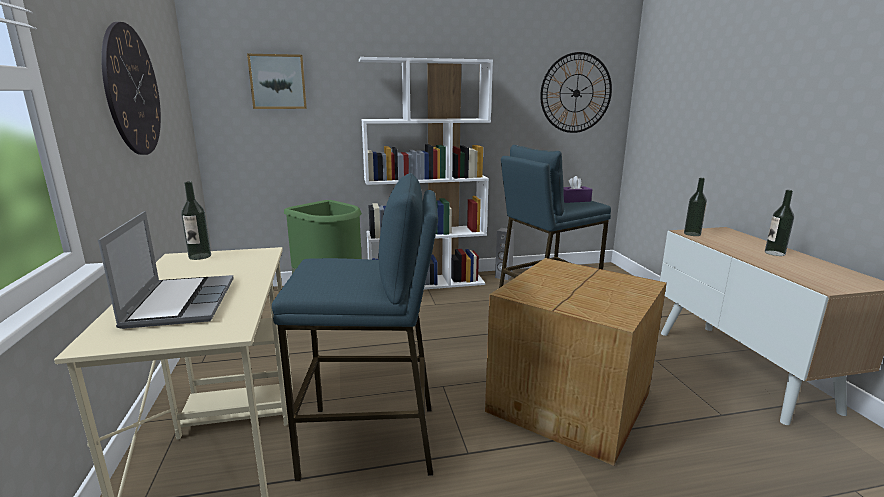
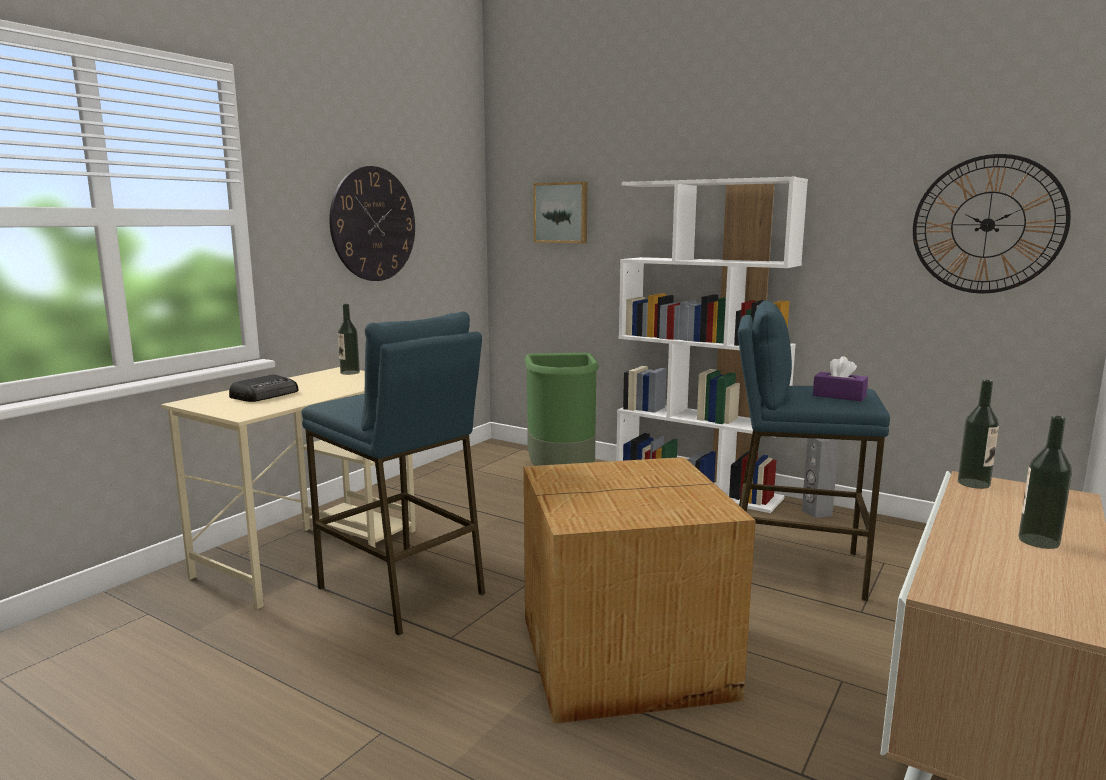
camera: 45 degrees right, 5 degrees down
laptop [98,211,233,329] -> radio [229,374,299,402]

